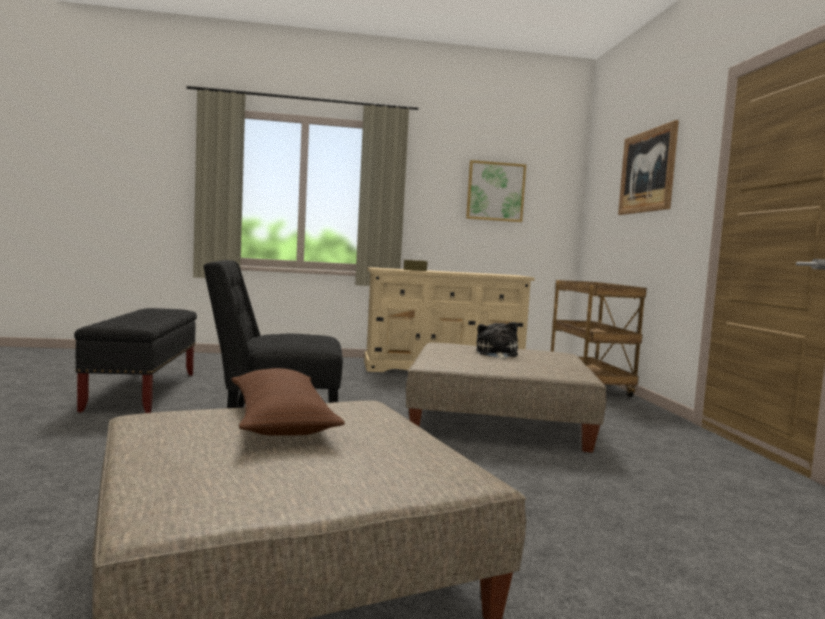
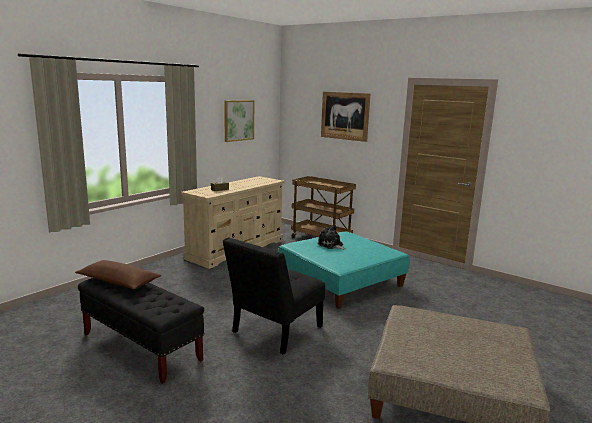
camera: 45 degrees left, 10 degrees up
brown pillow [231,368,345,436] -> brown pillow moved to [75,260,162,289]
beige ottoman [406,342,607,453] -> turquoise ottoman [278,232,410,309]

